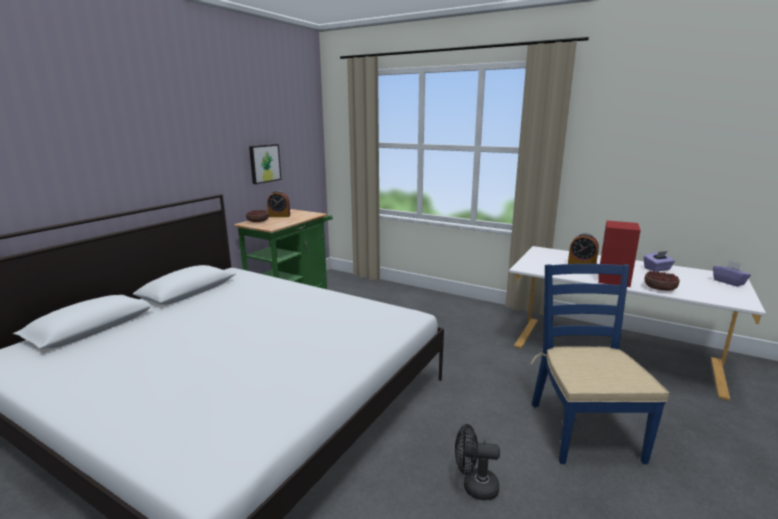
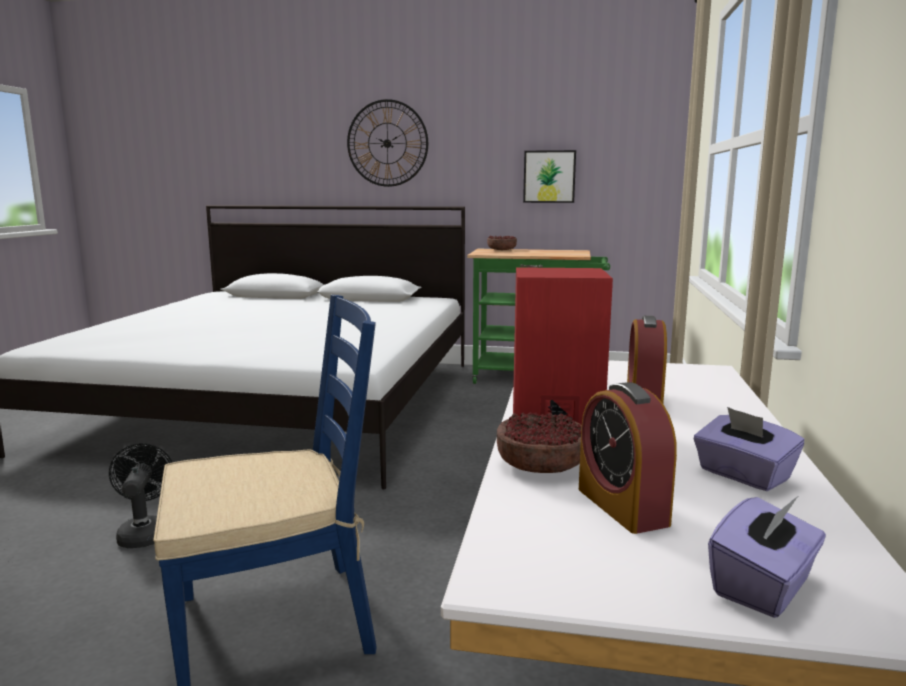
camera: 70 degrees right, 5 degrees down
alarm clock [267,191,290,217] -> alarm clock moved to [579,382,677,534]
none -> wall clock [347,99,428,187]

